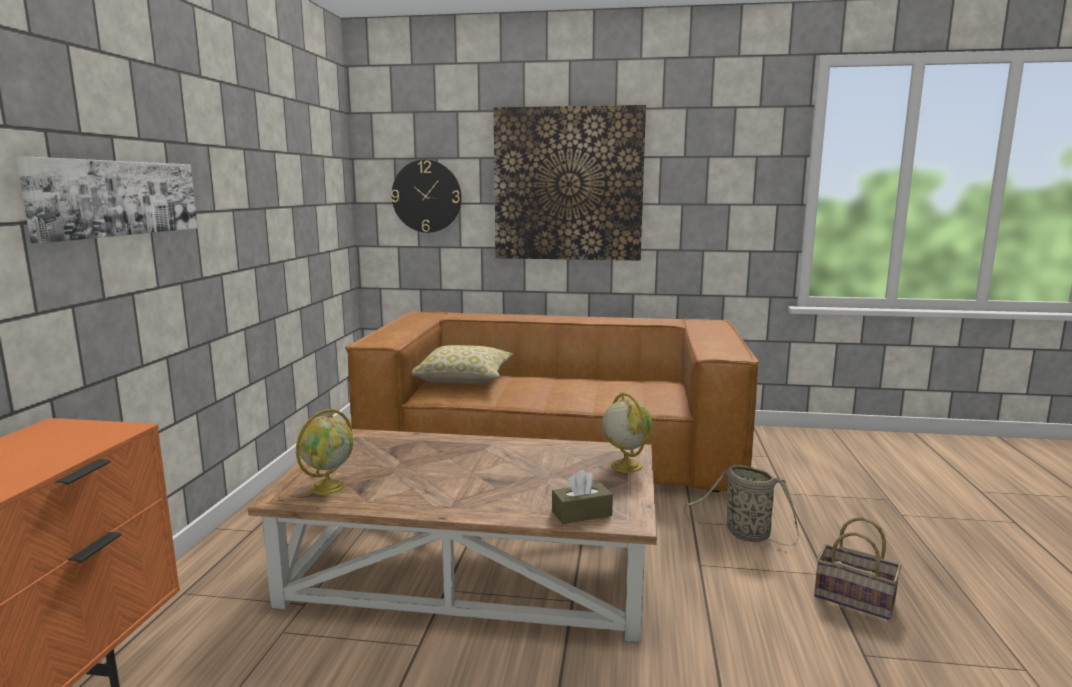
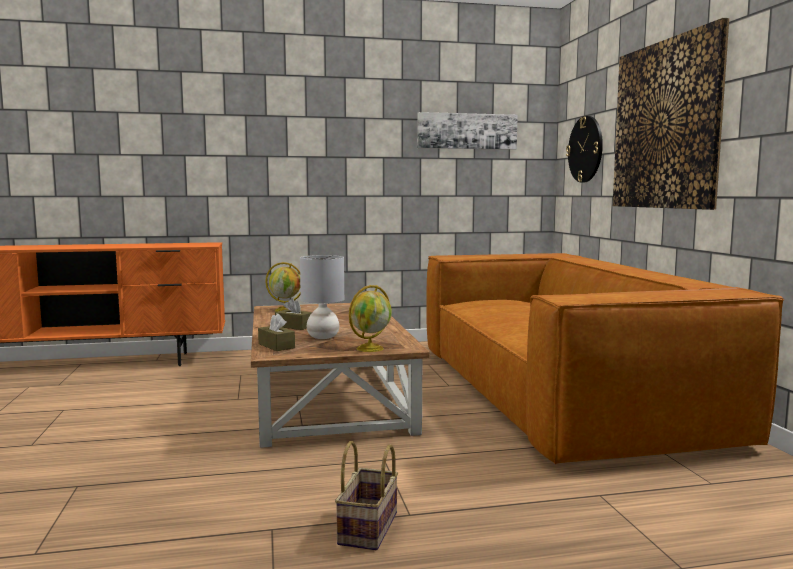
camera: 70 degrees right, 5 degrees down
picture [16,156,198,244] -> picture moved to [417,112,518,150]
pillow [412,345,514,384] -> none
basket [684,465,798,546] -> none
none -> brown tissue box [275,298,312,330]
none -> grey table lamp [300,255,344,339]

